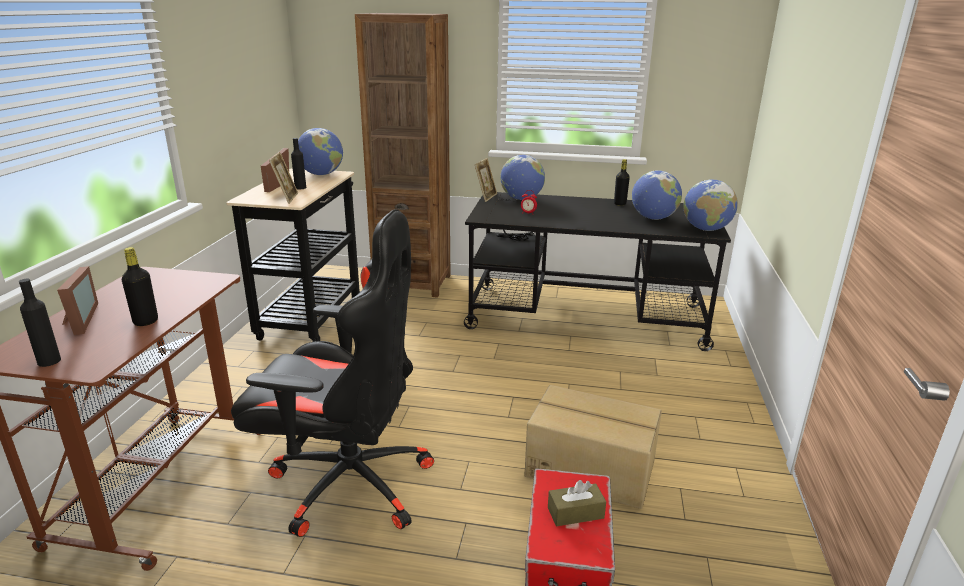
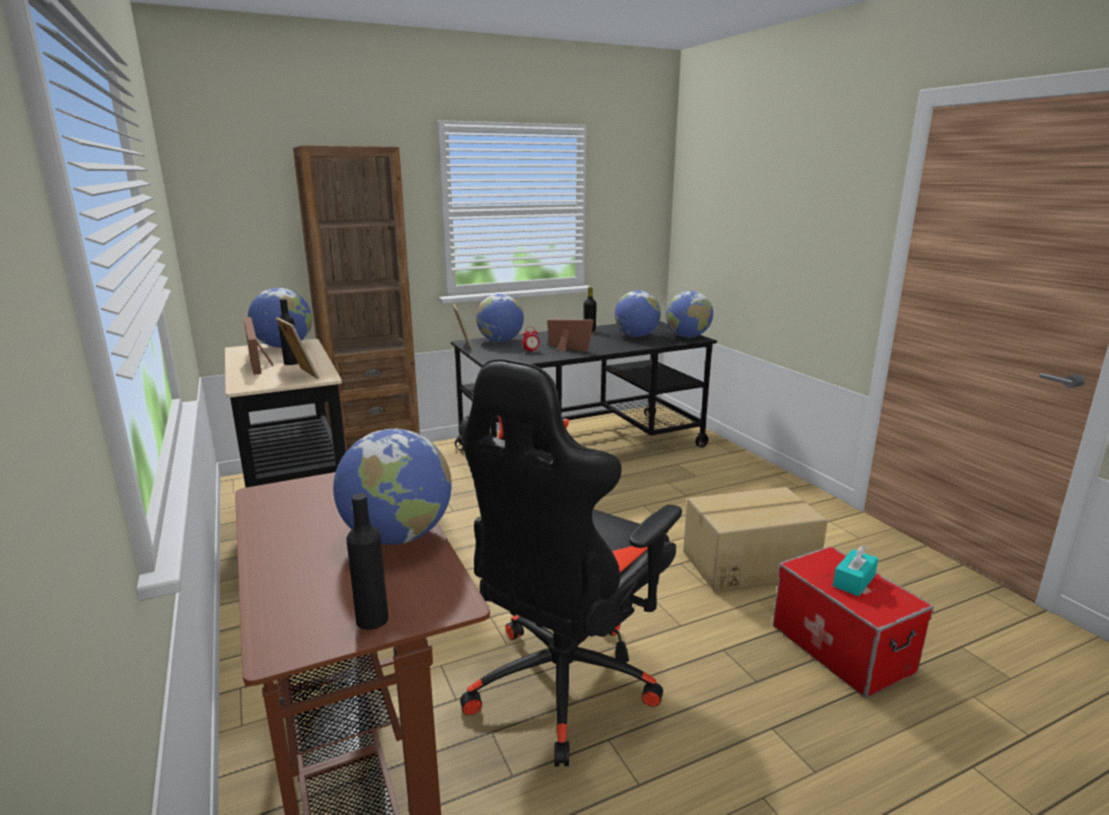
camera: 35 degrees left, 5 degrees down
picture frame [57,266,98,335] -> picture frame moved to [547,319,594,352]
black bottle [122,247,158,326] -> globe [333,429,451,545]
black office chair [231,209,434,537] -> black office chair turned 150 degrees clockwise [460,359,682,767]
brown tissue box [548,480,606,526] -> turquoise tissue box [833,545,878,596]

